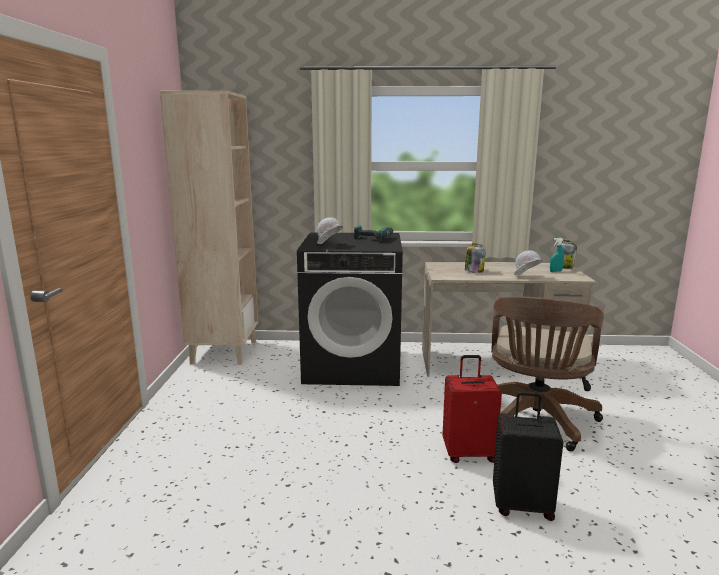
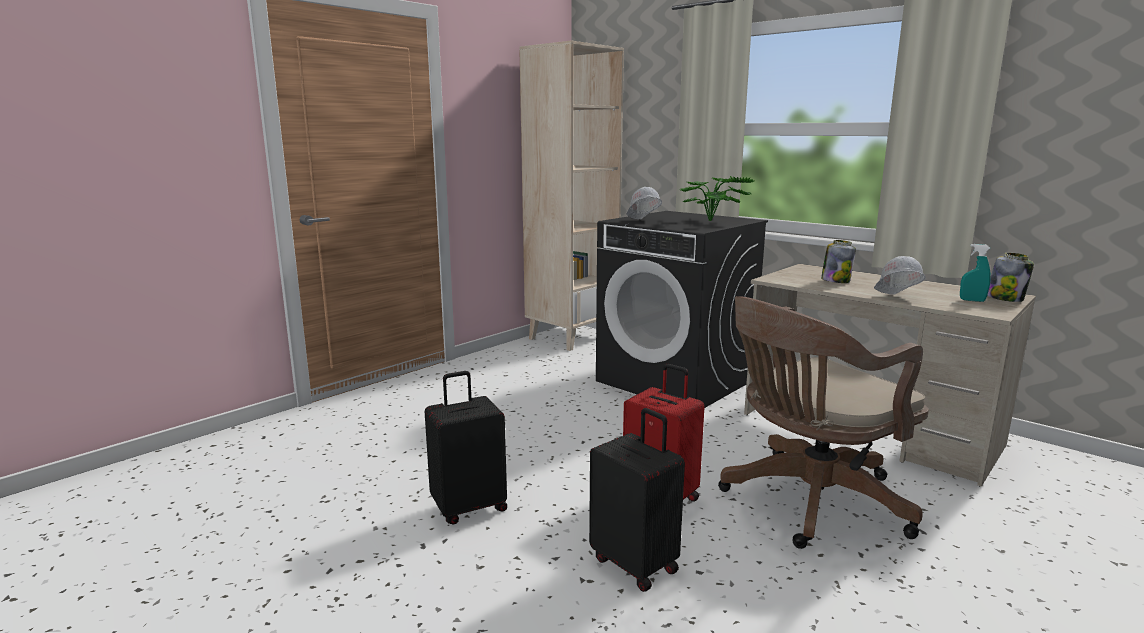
camera: 40 degrees right, 0 degrees up
power drill [354,225,393,241] -> potted plant [680,176,754,221]
none -> black suitcase [424,371,507,525]

